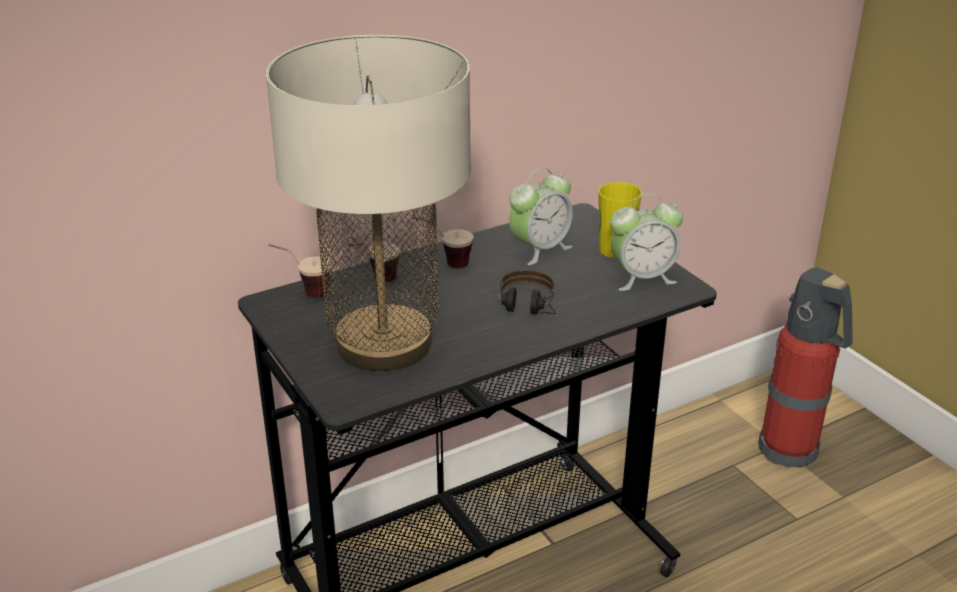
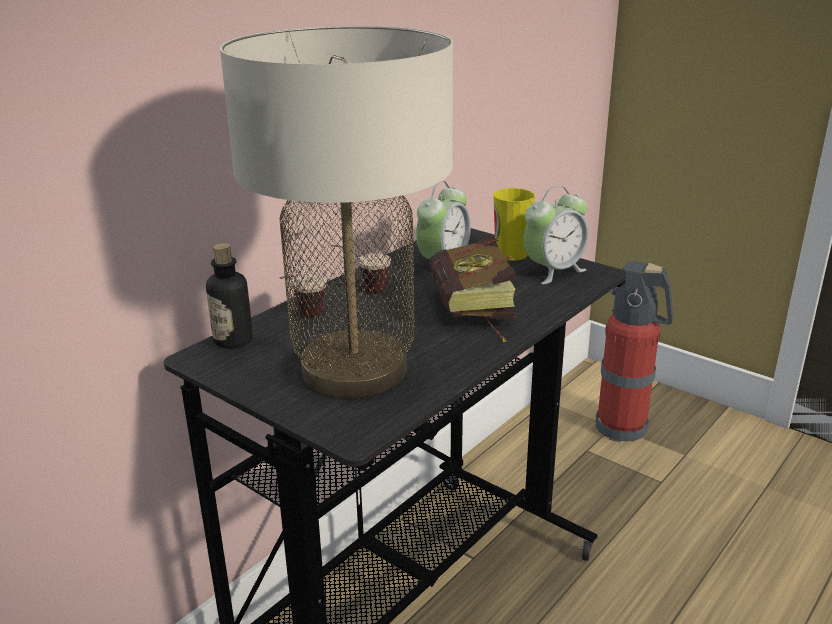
camera: 20 degrees left, 5 degrees down
cup [268,244,331,298] -> bottle [206,243,253,349]
headphones [499,270,556,314] -> book [428,237,517,343]

